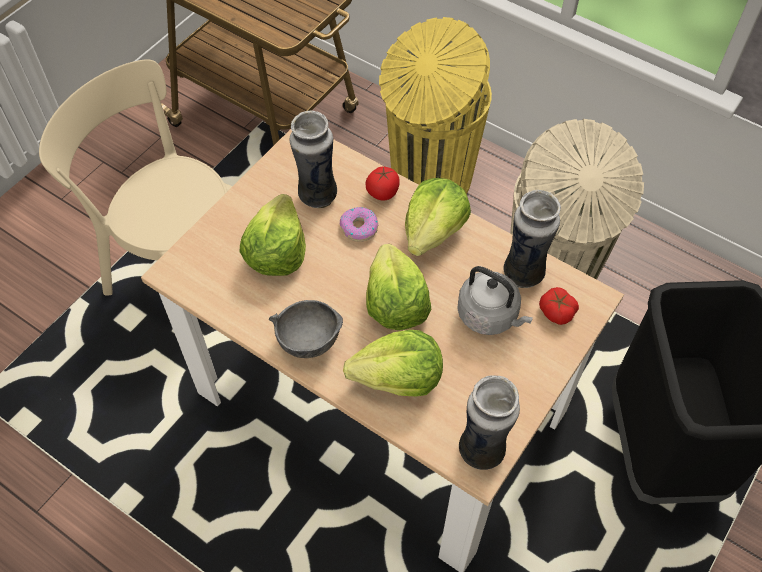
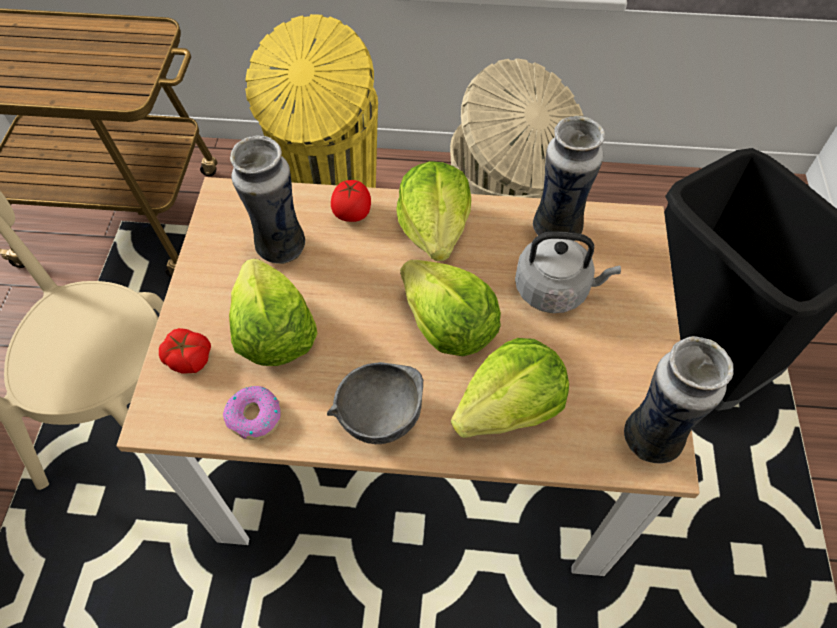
camera: 30 degrees left, 0 degrees up
donut [340,207,379,242] -> donut moved to [223,386,281,440]
tomato [539,287,579,325] -> tomato moved to [159,328,211,374]

